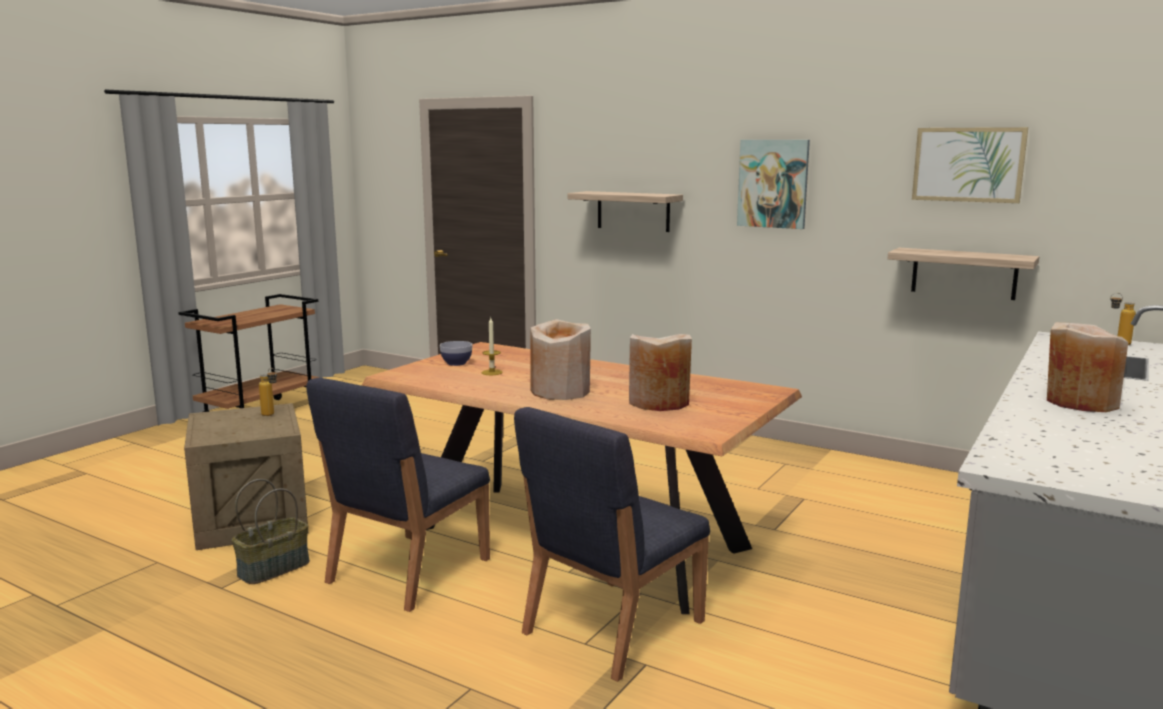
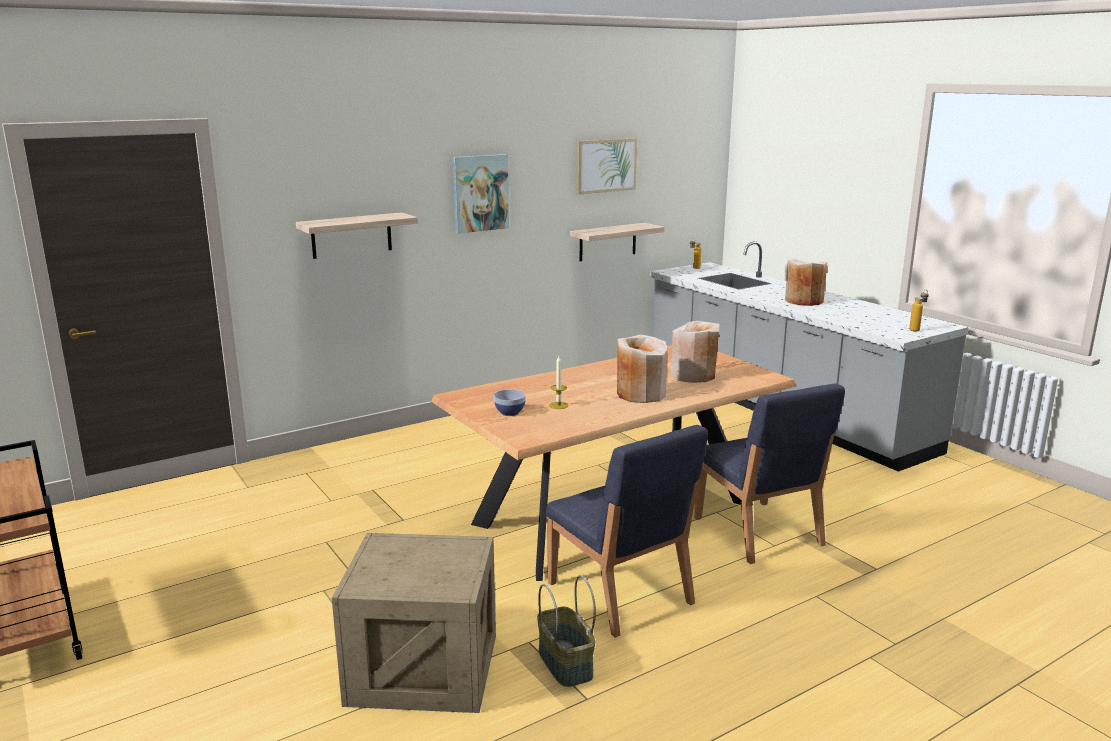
camera: 65 degrees left, 5 degrees up
bottle [259,368,277,416] -> bottle moved to [909,290,929,332]

